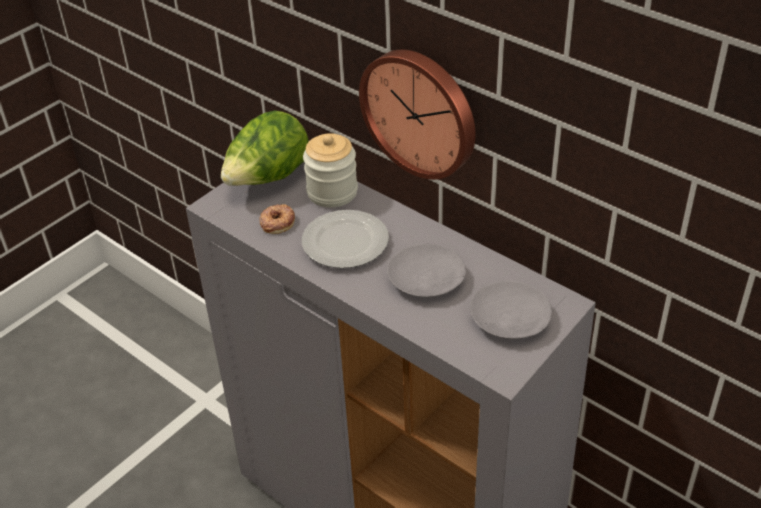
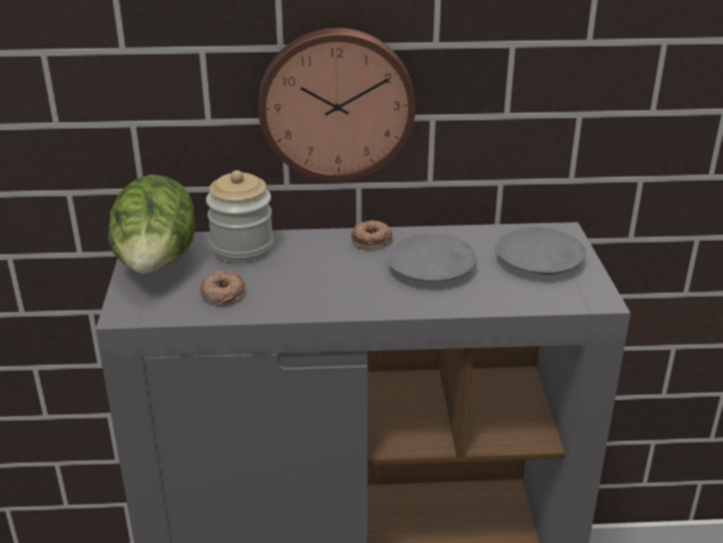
camera: 45 degrees left, 10 degrees down
plate [302,210,389,268] -> none
none -> donut [351,220,392,249]

